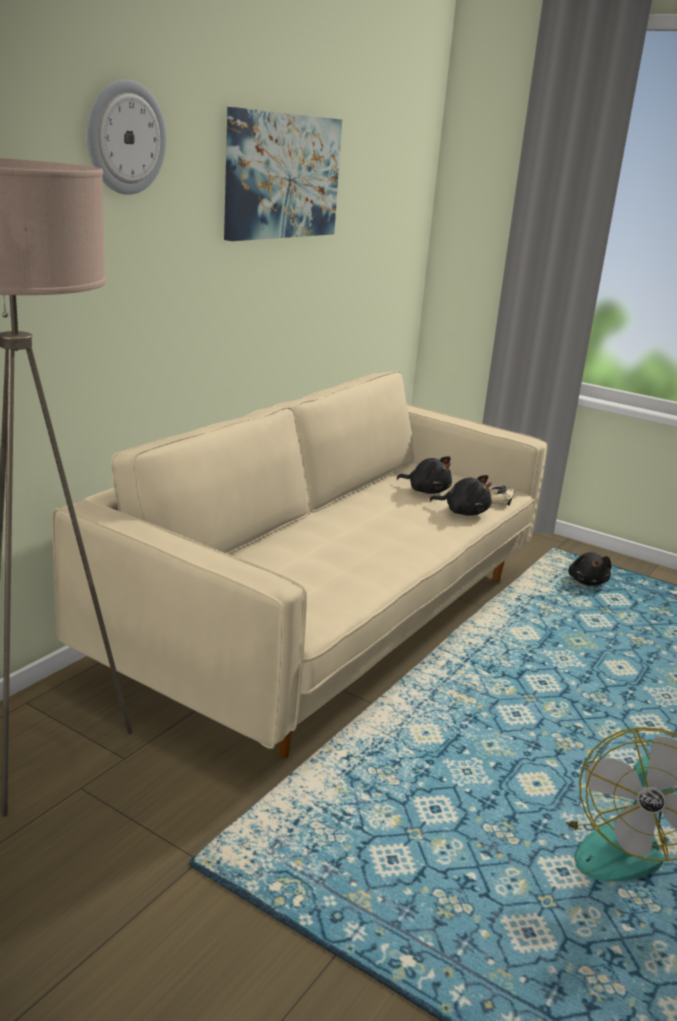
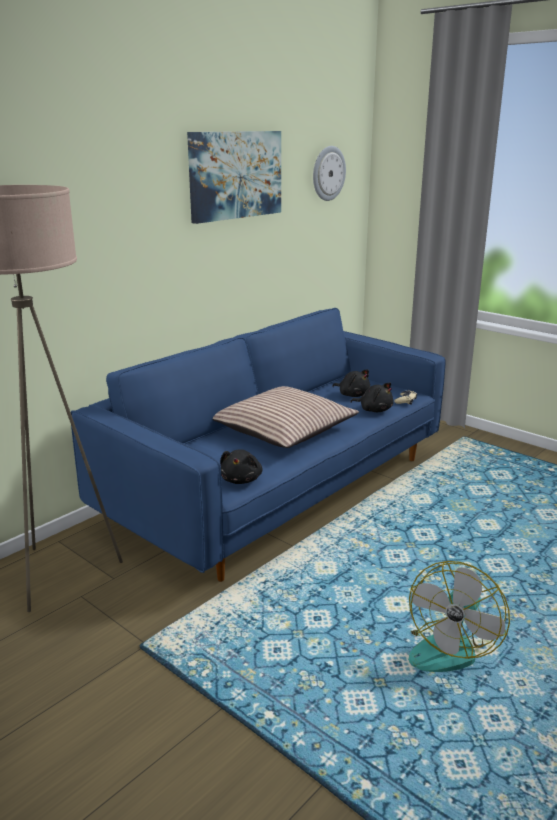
camera: 10 degrees right, 0 degrees up
beige sofa [52,371,548,759] -> blue sofa [71,308,445,582]
wall clock [87,79,166,195] -> wall clock moved to [313,146,346,201]
black plush toy [568,552,612,586] -> black plush toy moved to [220,449,263,484]
none -> pillow [213,386,359,448]

